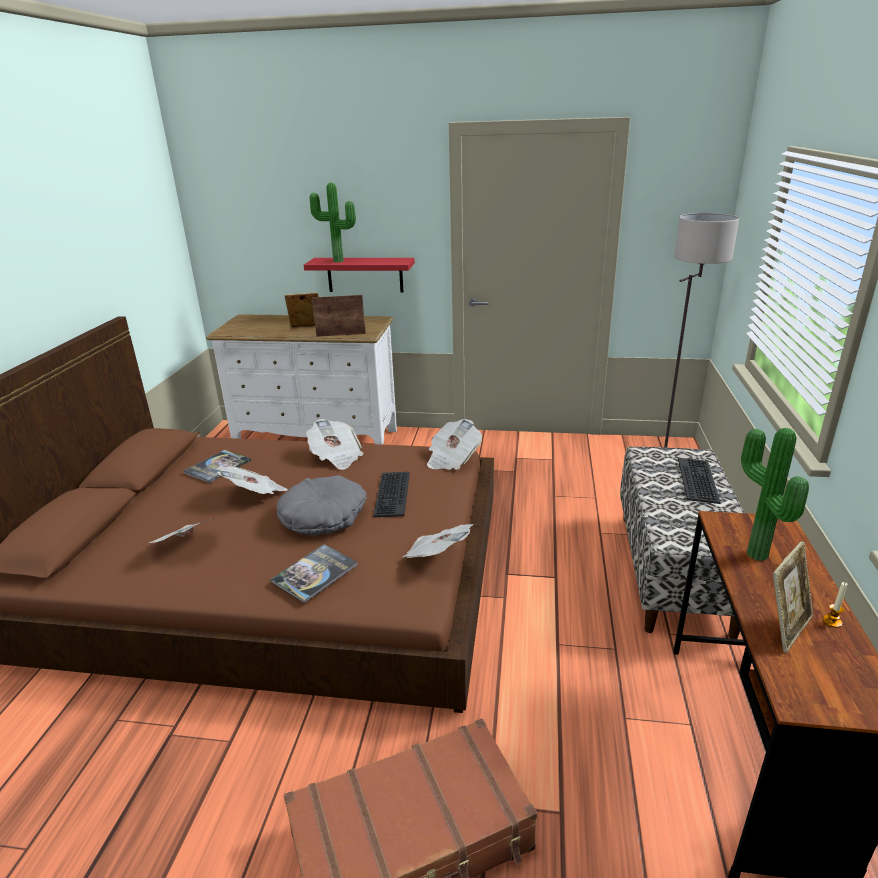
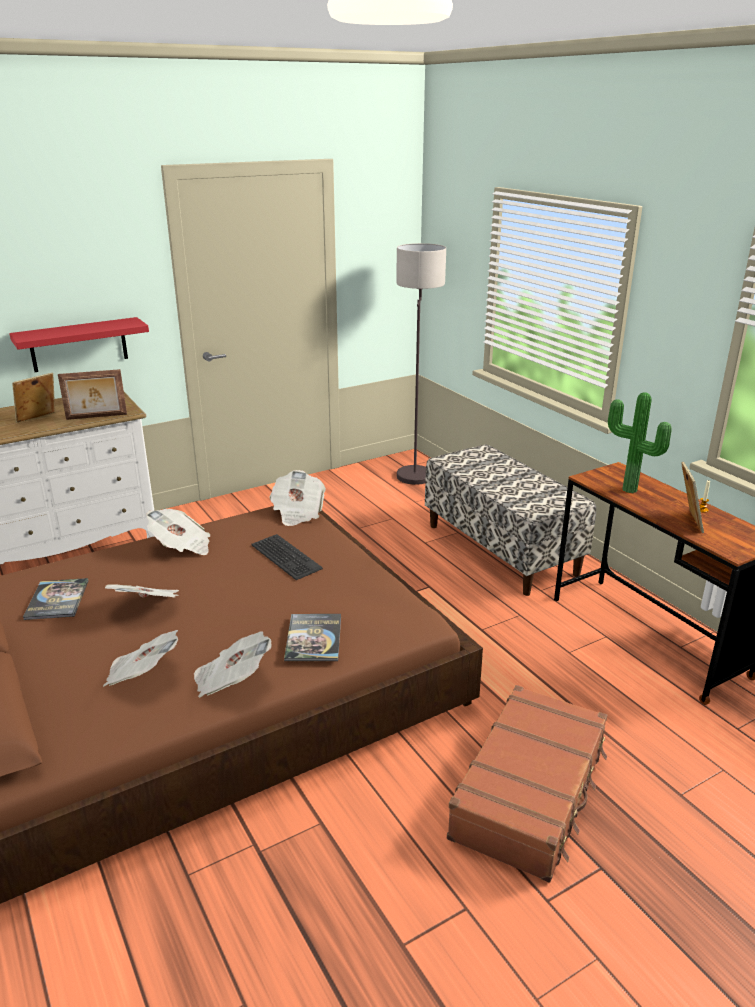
camera: 40 degrees left, 0 degrees up
grey pillow [277,475,367,535] -> none
potted plant [310,183,356,263] -> none
picture frame [312,295,366,337] -> picture frame turned 150 degrees counterclockwise [58,369,127,420]
newspaper [402,524,473,558] -> newspaper moved to [194,631,272,698]
keyboard [678,458,721,504] -> none

